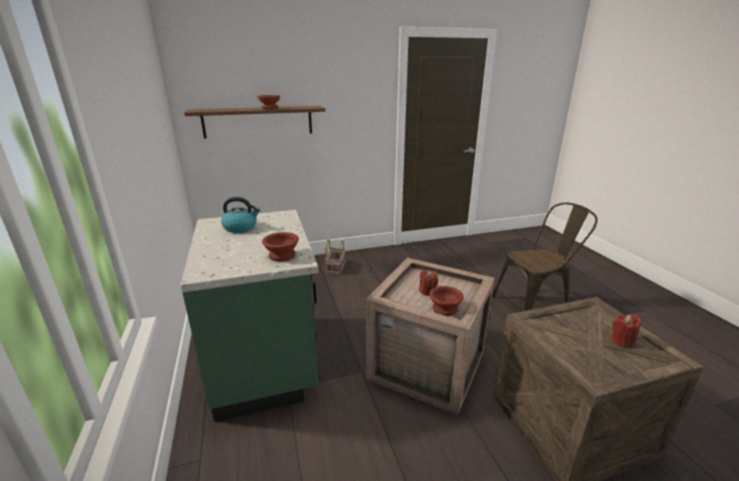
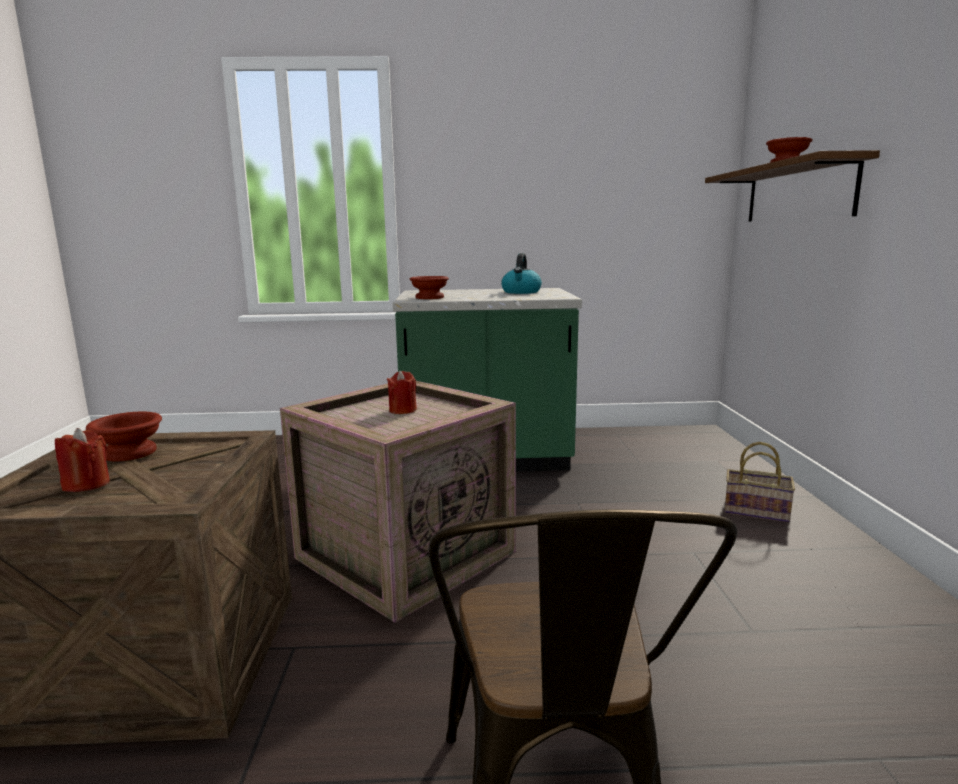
camera: 105 degrees right, 10 degrees down
brown bowl [429,286,464,316] -> brown bowl moved to [86,412,162,462]

